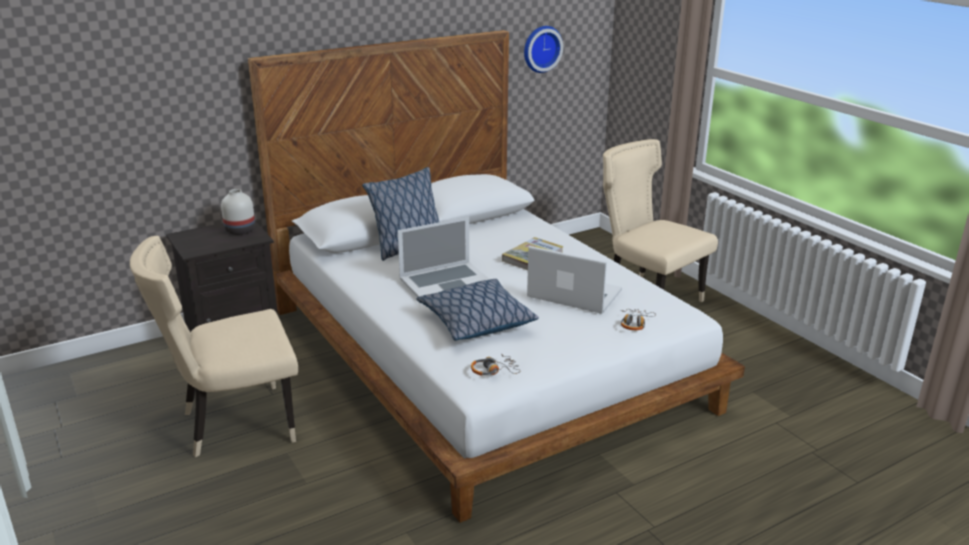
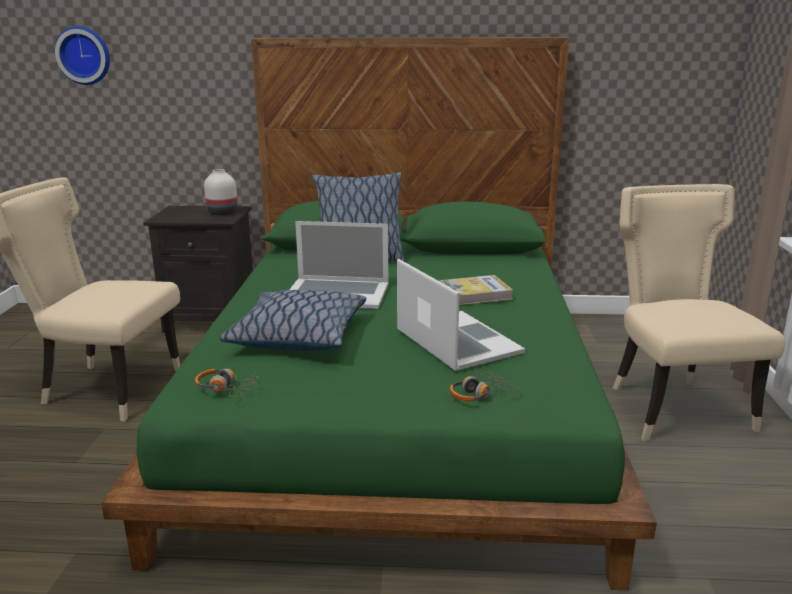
camera: 35 degrees right, 5 degrees down
white bed [248,30,745,523] -> green bed [101,37,657,591]
wall clock [524,26,563,73] -> wall clock moved to [55,26,110,85]

